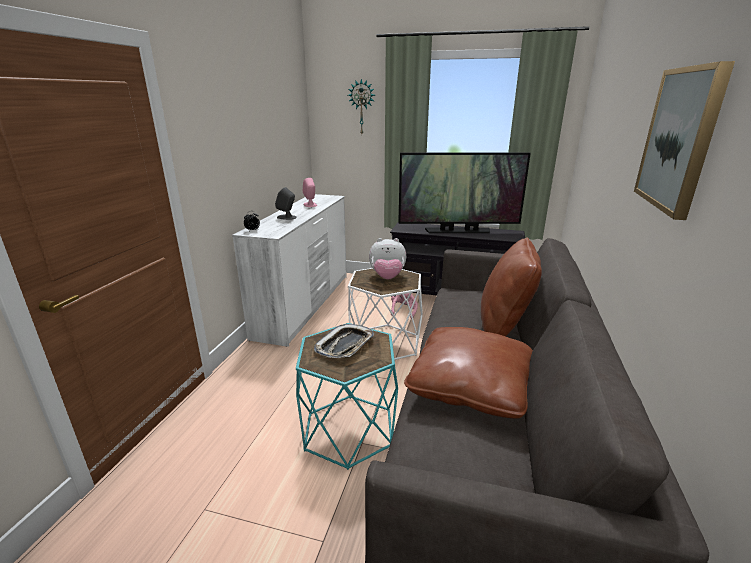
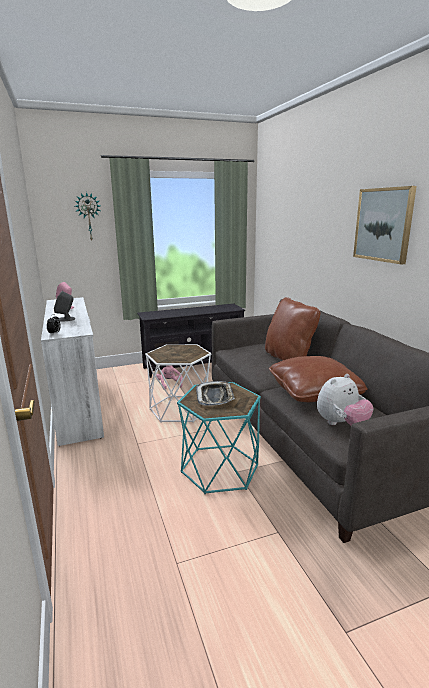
camera: 35 degrees left, 5 degrees down
plush toy [369,238,406,279] -> plush toy moved to [317,374,374,425]
television [398,153,531,233] -> none

